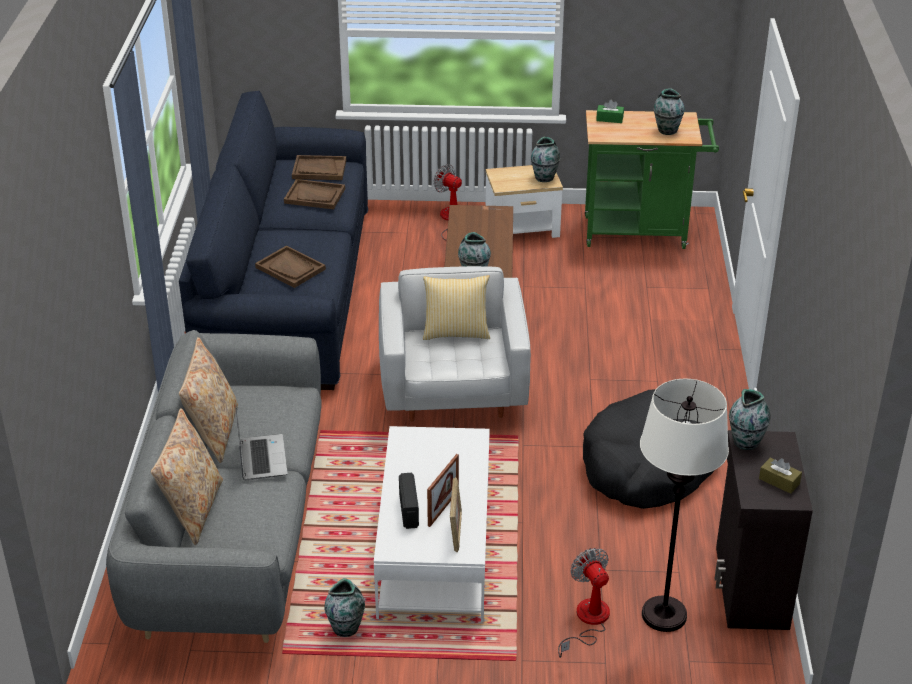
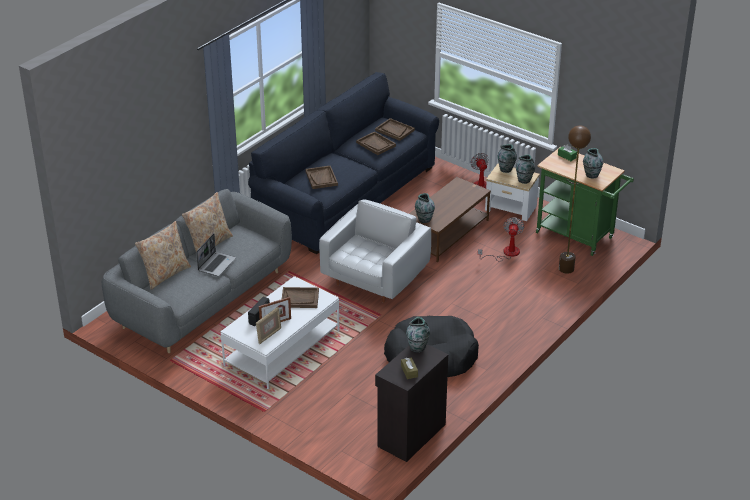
camera: 35 degrees right, 0 degrees up
vase [324,578,365,637] -> vase moved to [497,144,517,173]
pillow [423,275,490,340] -> none
fan [558,548,610,658] -> fan moved to [478,217,524,261]
white floor lamp [640,379,729,632] -> none
none -> brown tray [282,287,319,308]
none -> brown floor lamp [559,126,591,274]

